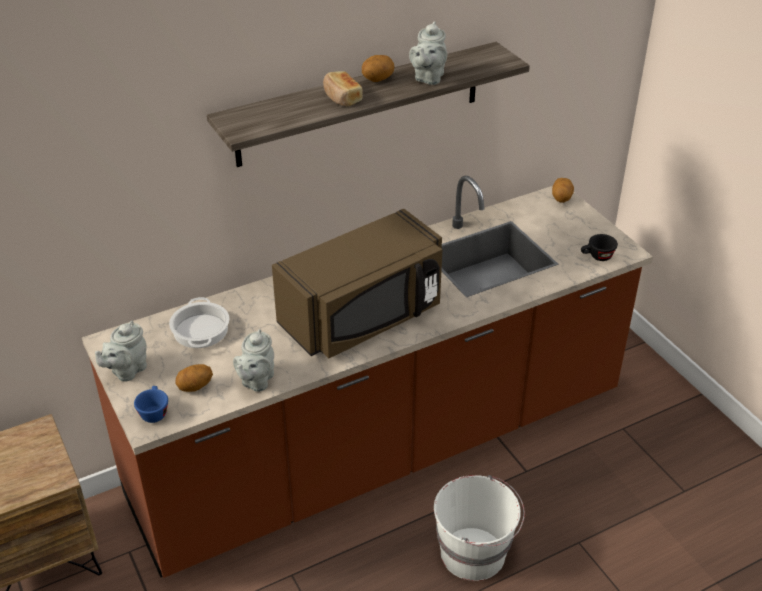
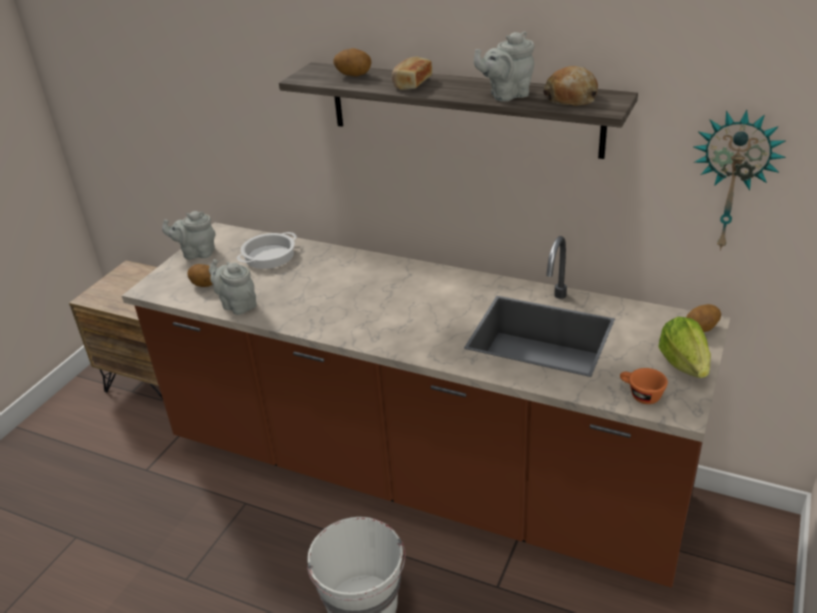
camera: 55 degrees right, 5 degrees down
blue cup [134,386,168,423] -> none
grey teapot [233,329,274,392] -> grey teapot turned 60 degrees clockwise [209,259,257,315]
brown microwave [272,209,442,359] -> none
potato [362,55,395,82] -> potato moved to [333,48,371,77]
black cup [581,234,618,261] -> orange cup [620,368,668,404]
none -> bread [543,66,598,106]
none -> lettuce [659,317,711,378]
none -> wall clock [693,109,786,251]

